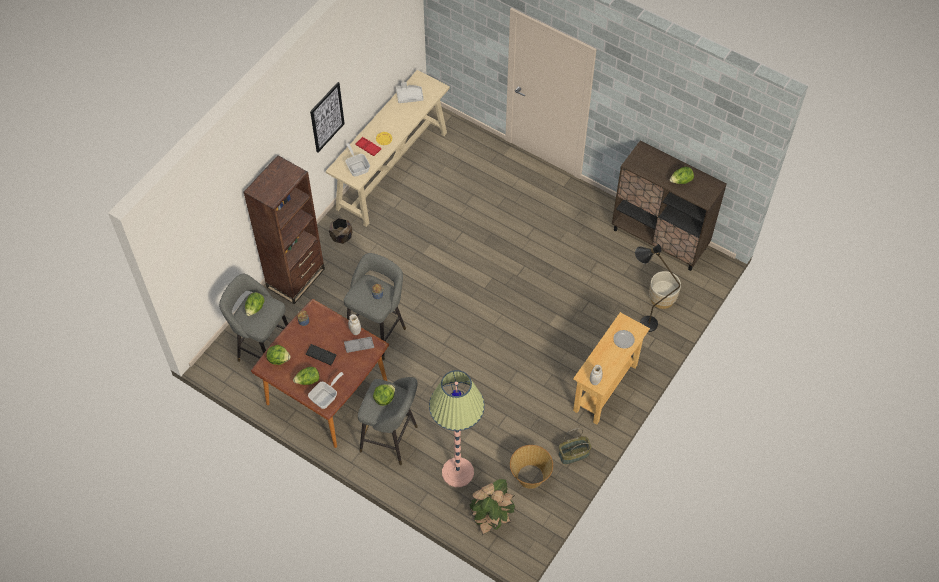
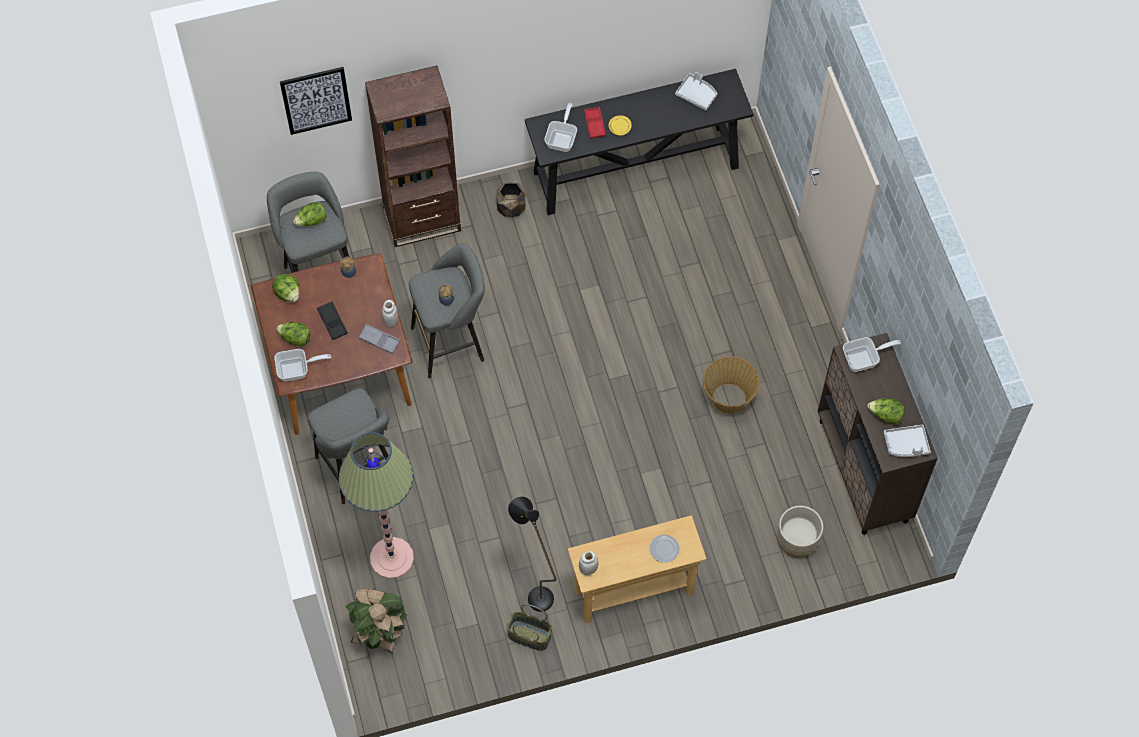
camera: 40 degrees right, 5 degrees up
picture [310,82,345,153] -> picture moved to [280,67,352,135]
beige console table [326,70,450,227] -> black console table [525,69,754,215]
lettuce [373,385,395,406] -> none
basket [510,445,553,489] -> basket moved to [703,356,760,414]
black floor lamp [635,244,680,332] -> black floor lamp moved to [508,496,556,612]
none -> frying pan [843,337,901,372]
none -> grey tray [884,425,931,457]

